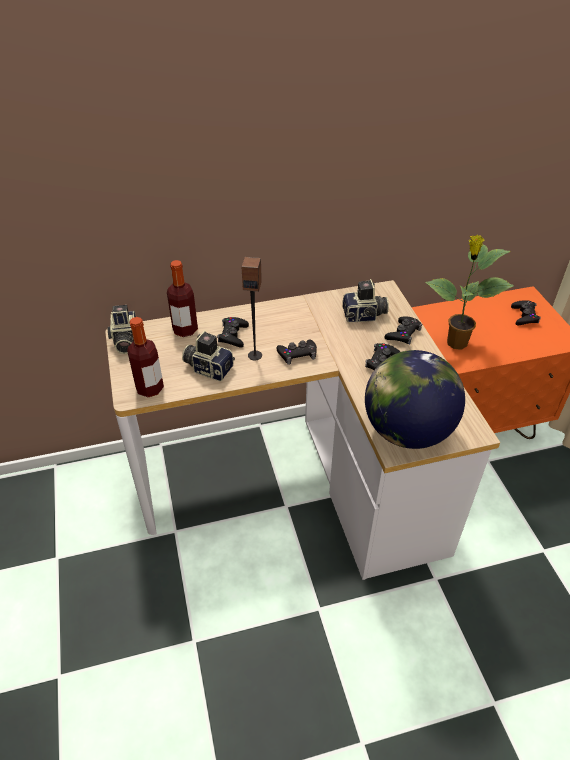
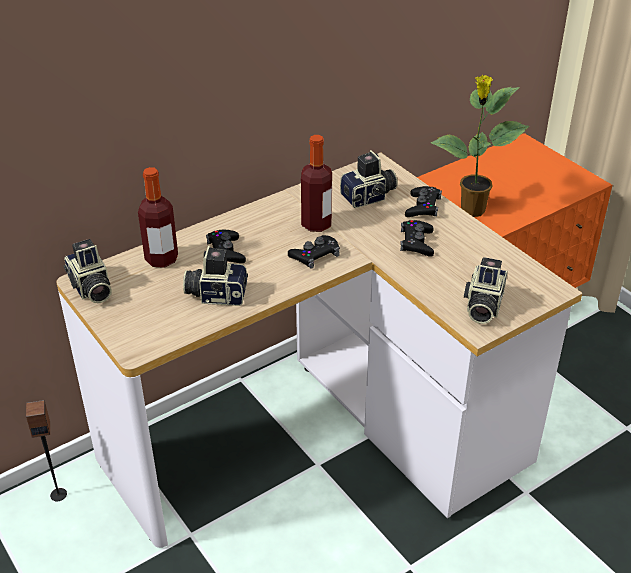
camera: 20 degrees left, 5 degrees down
bottle [127,317,164,397] -> bottle moved to [301,135,332,232]
speaker [242,257,262,360] -> speaker moved to [26,400,67,501]
globe [365,350,465,449] -> camera [464,257,507,324]
black game controller [511,300,541,325] -> none

